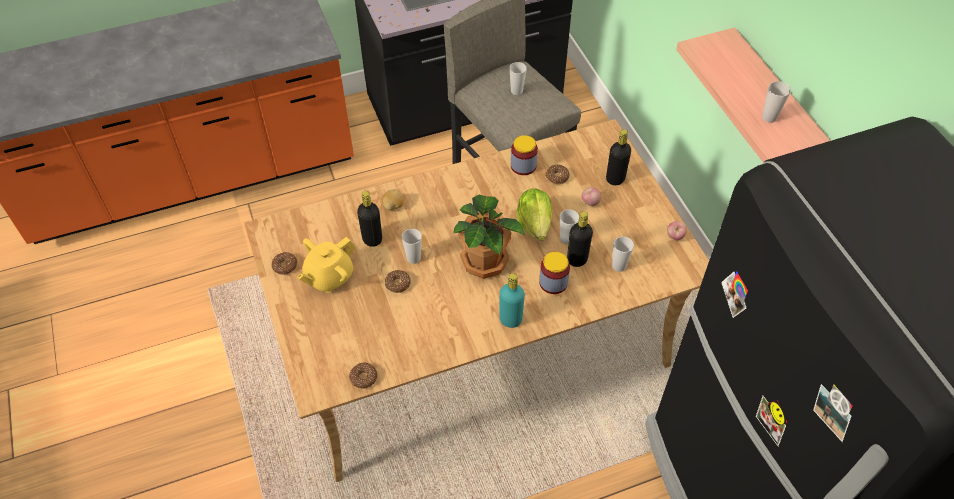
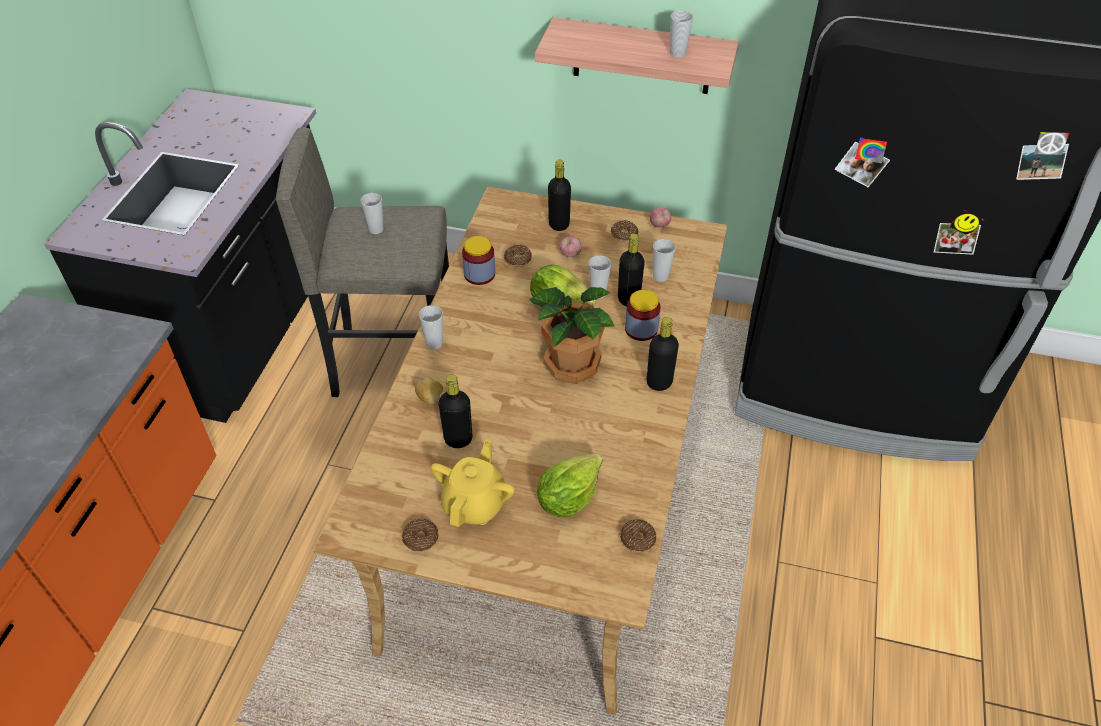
camera: 55 degrees left, 5 degrees down
yellow teapot [297,237,355,293] -> yellow teapot turned 150 degrees counterclockwise [431,440,515,527]
donut [385,270,411,293] -> donut moved to [611,220,638,242]
cup [402,229,422,264] -> cup moved to [419,305,443,350]
turquoise bottle [499,273,525,328] -> black bottle [647,317,679,391]
none -> lettuce [537,453,603,517]

